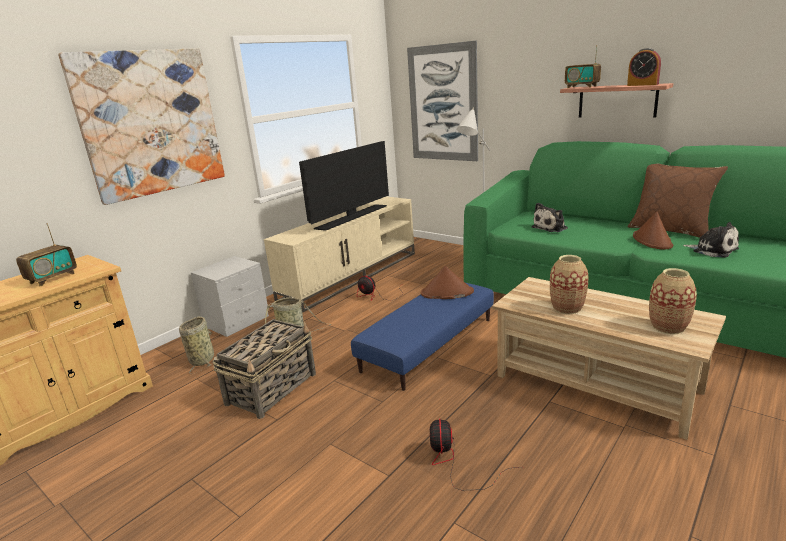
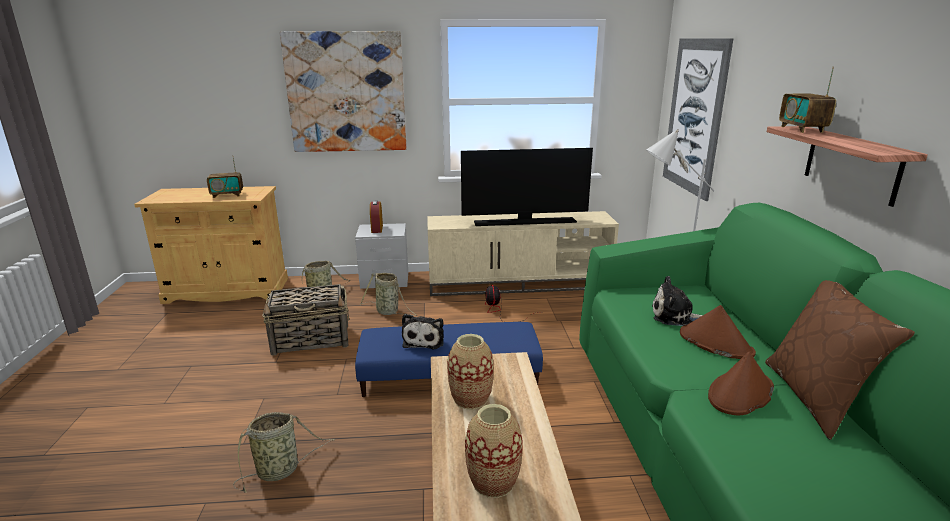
camera: 45 degrees right, 0 degrees up
brown hat [421,266,474,299] -> brown hat moved to [680,305,756,359]
fan [430,418,515,490] -> basket [233,412,336,493]
alarm clock [627,48,661,86] -> alarm clock moved to [370,200,383,233]
plush toy [682,222,739,258] -> plush toy moved to [402,314,444,350]

